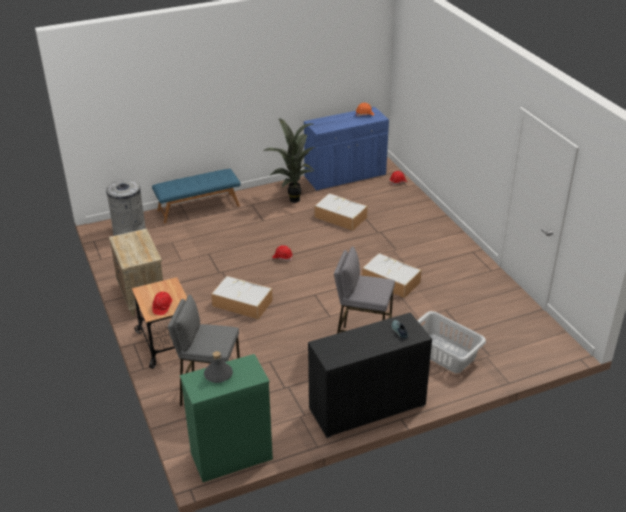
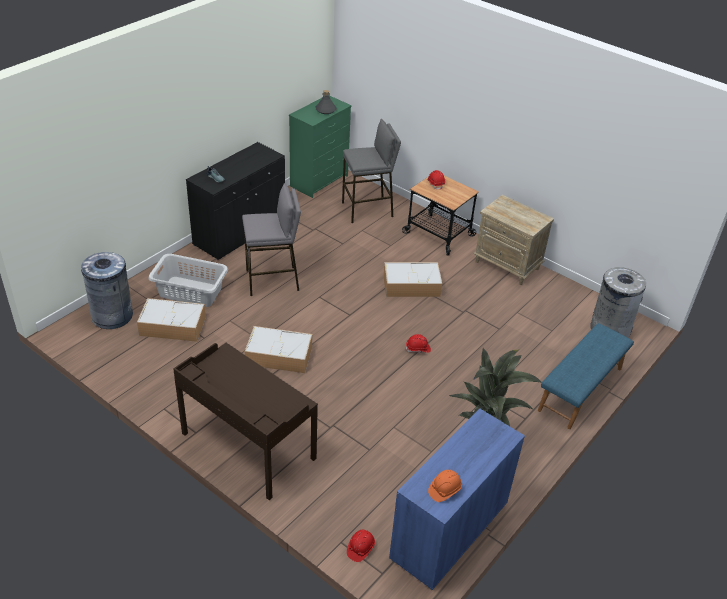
camera: 150 degrees right, 5 degrees up
storage box [314,193,368,231] -> storage box moved to [137,298,206,342]
none -> grey trash can [81,252,133,329]
none -> brown desk [173,343,318,500]

